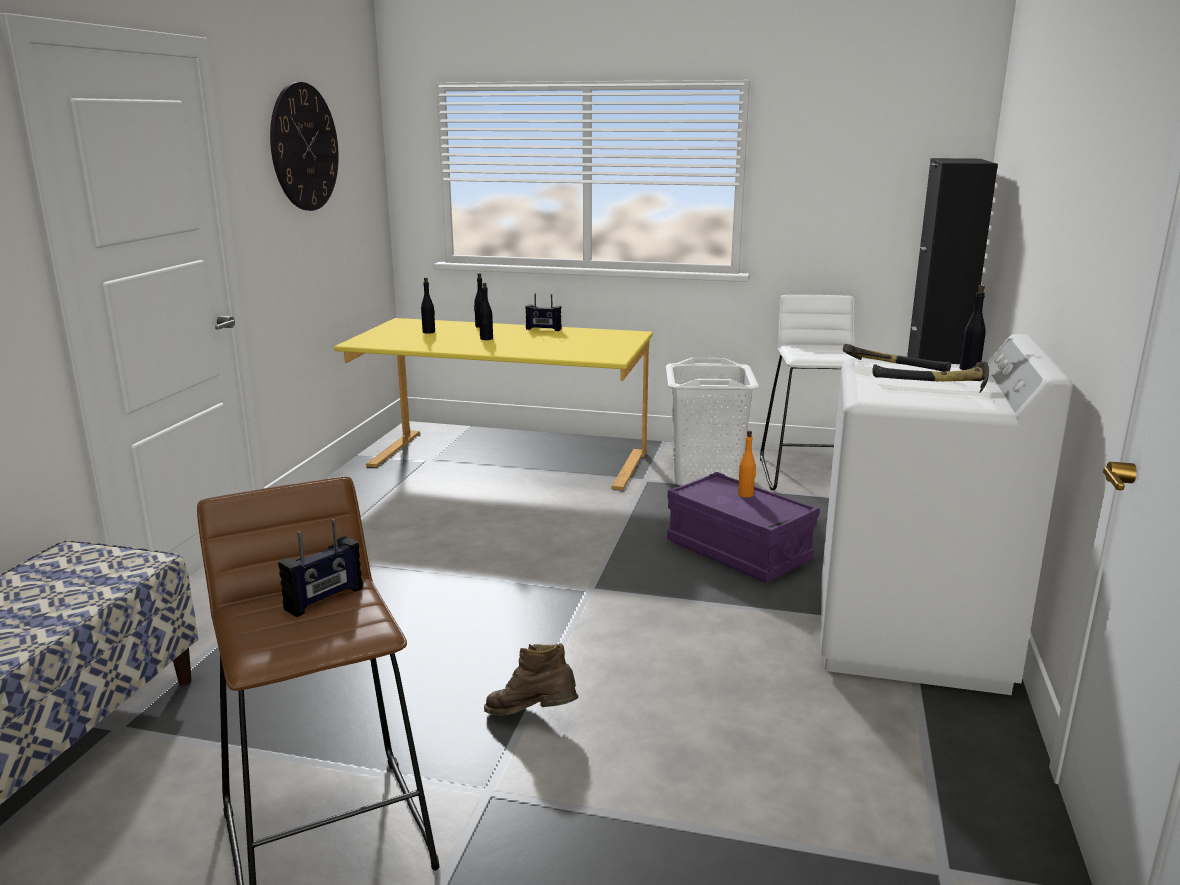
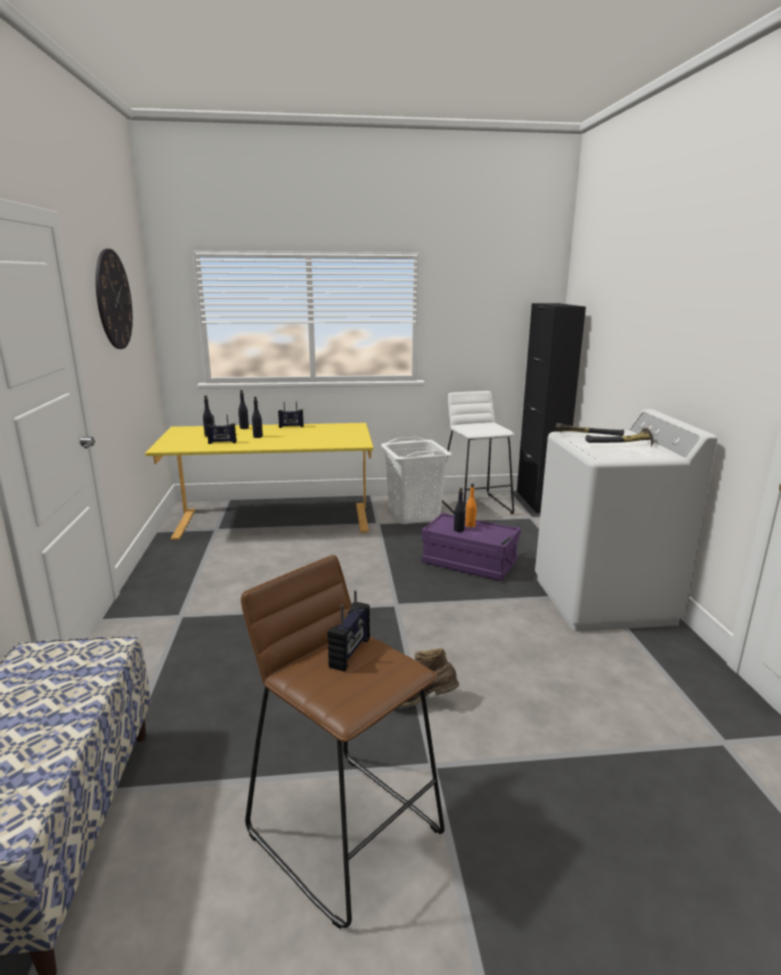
camera: 20 degrees left, 0 degrees up
black bottle [960,285,986,370] -> black bottle moved to [454,488,465,532]
none -> radio [207,415,237,444]

